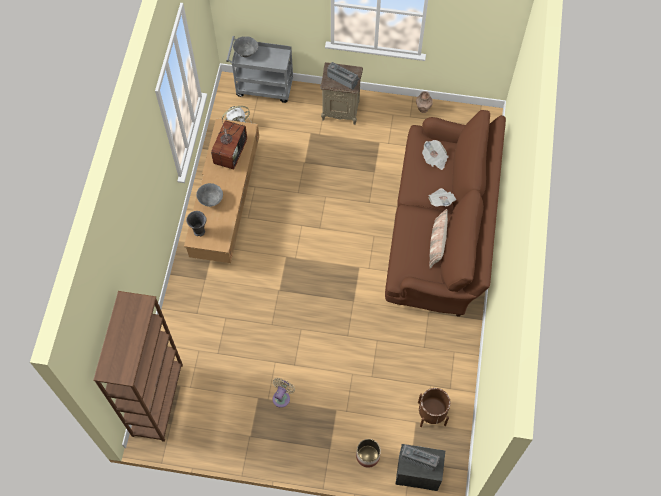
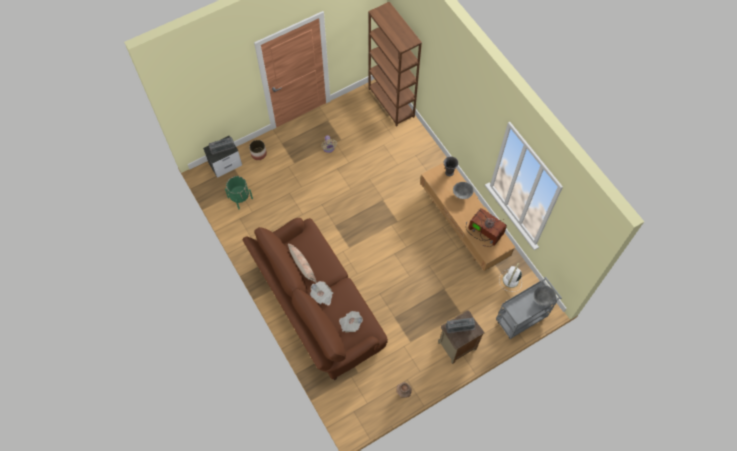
camera: 140 degrees right, 0 degrees up
television [211,119,247,169] -> television turned 150 degrees clockwise [466,208,507,247]
brown planter [418,388,450,427] -> green planter [225,176,253,209]

